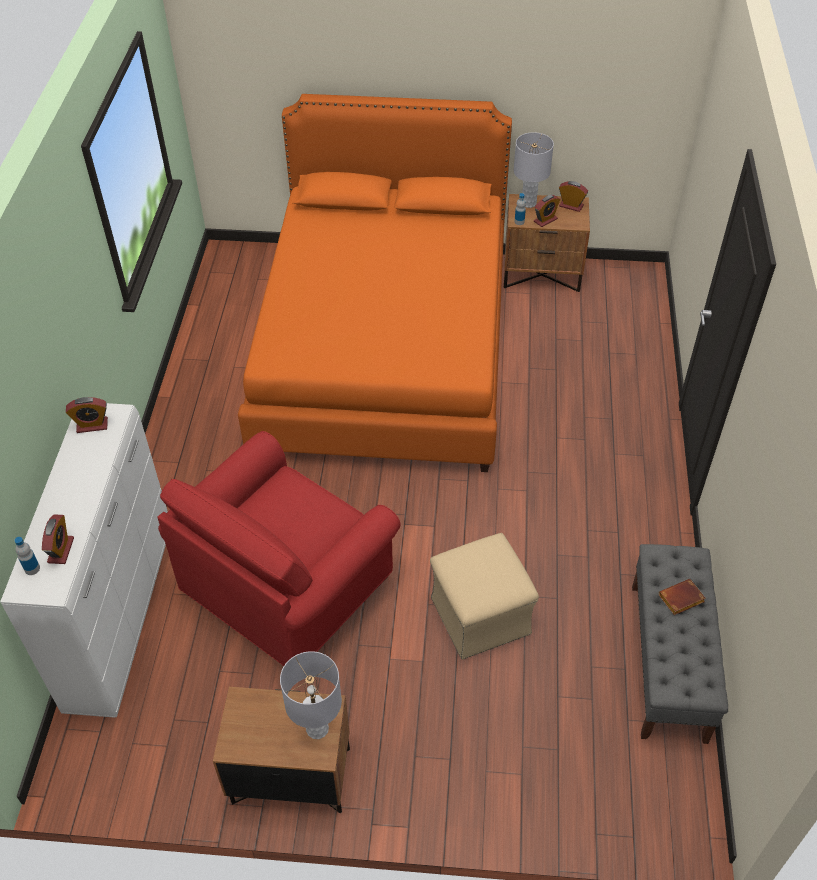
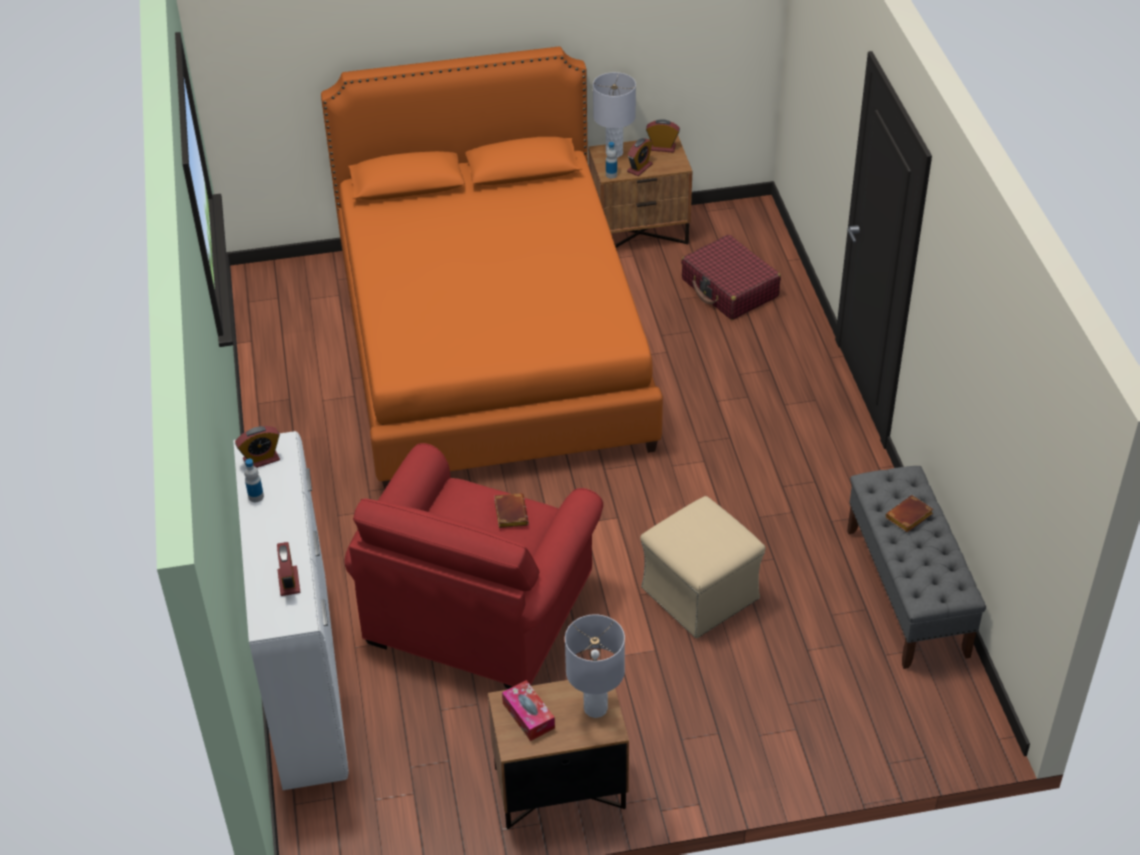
camera: 15 degrees left, 5 degrees down
bottle [14,537,40,575] -> bottle moved to [244,459,264,502]
none -> brown book [494,493,529,528]
none -> tissue box [502,680,555,741]
none -> red suitcase [681,234,781,320]

